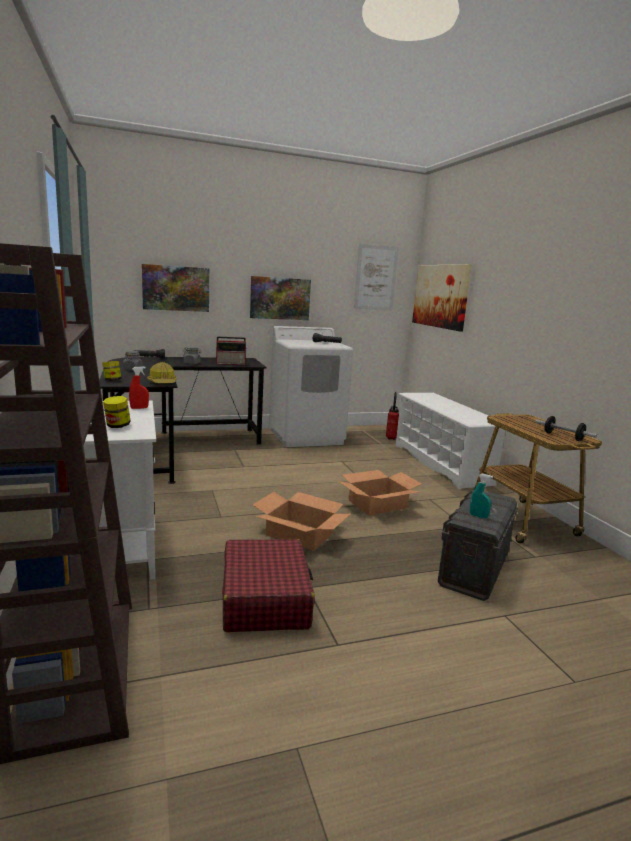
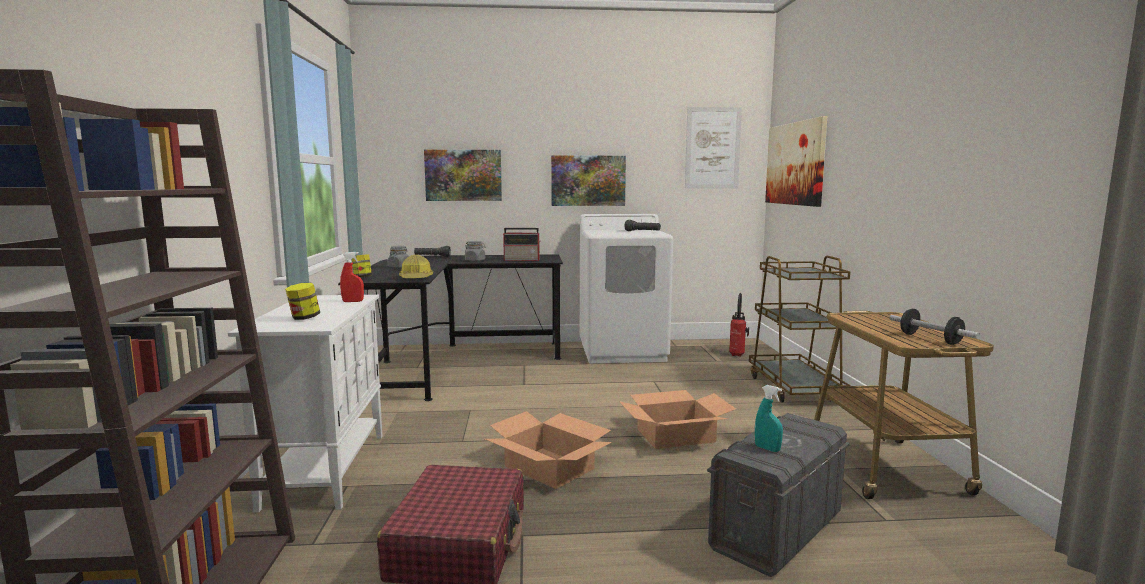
camera: 15 degrees right, 5 degrees down
white shoe rack [396,393,505,489] -> brown cart [749,256,851,402]

